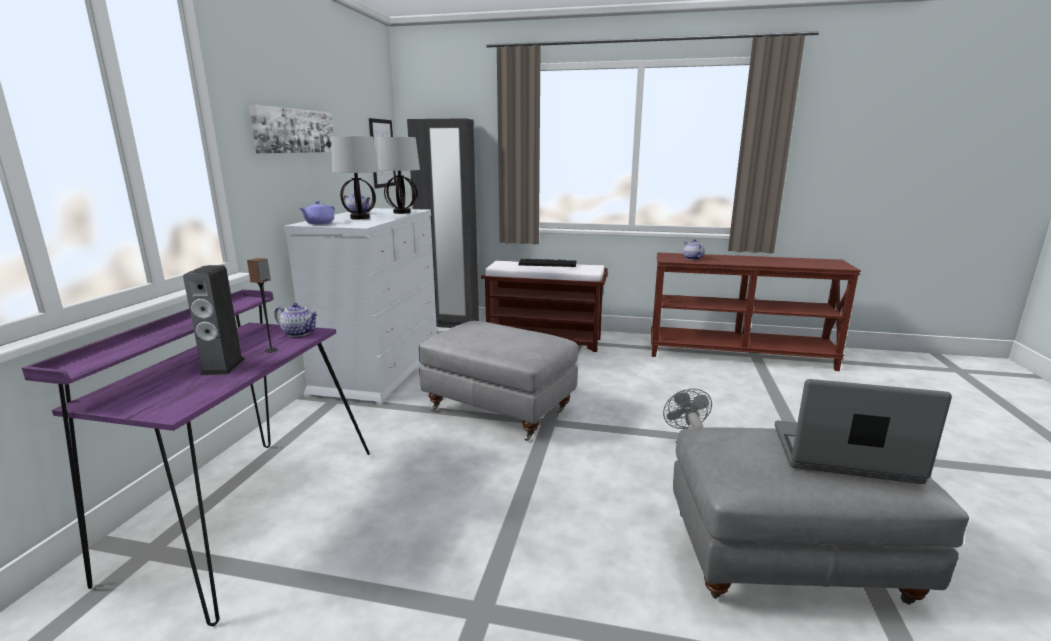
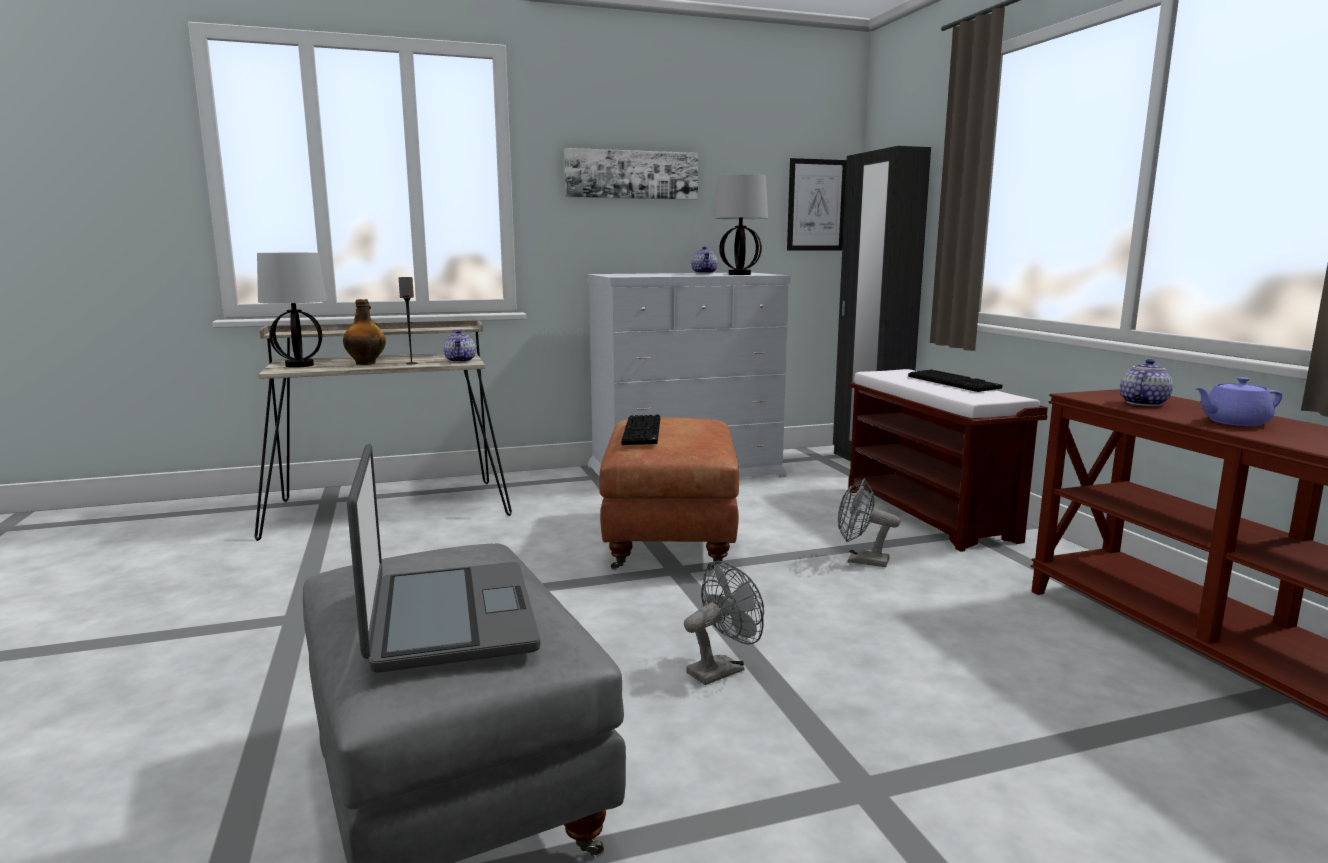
camera: 60 degrees right, 5 degrees down
purple desk [22,289,370,627] -> beige desk [255,320,512,541]
speaker [183,265,245,375] -> bottle [343,299,386,365]
purple teapot [299,201,335,225] -> purple teapot moved to [1195,377,1282,426]
table lamp [331,136,379,219] -> table lamp moved to [257,253,327,368]
grey ottoman [419,321,578,441] -> brown ottoman [600,418,739,571]
none -> keyboard [621,414,660,445]
none -> grey fan [838,479,900,567]

